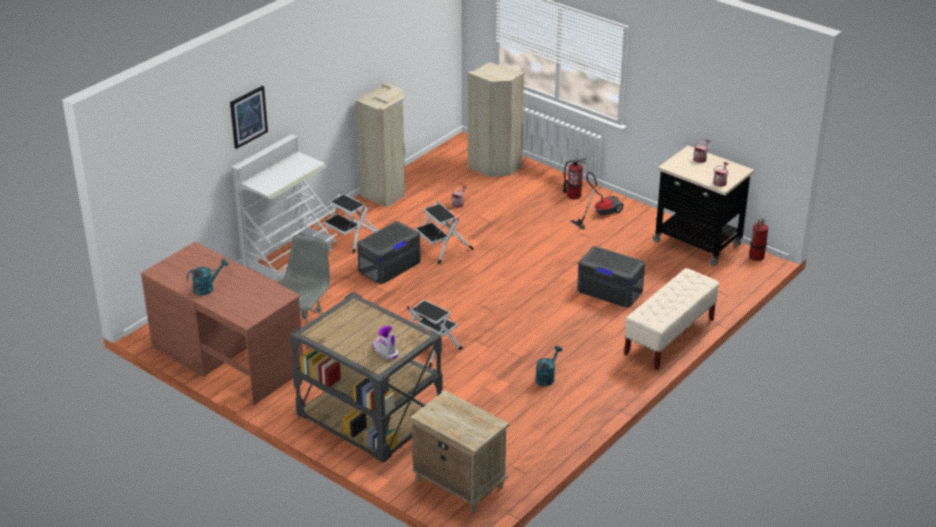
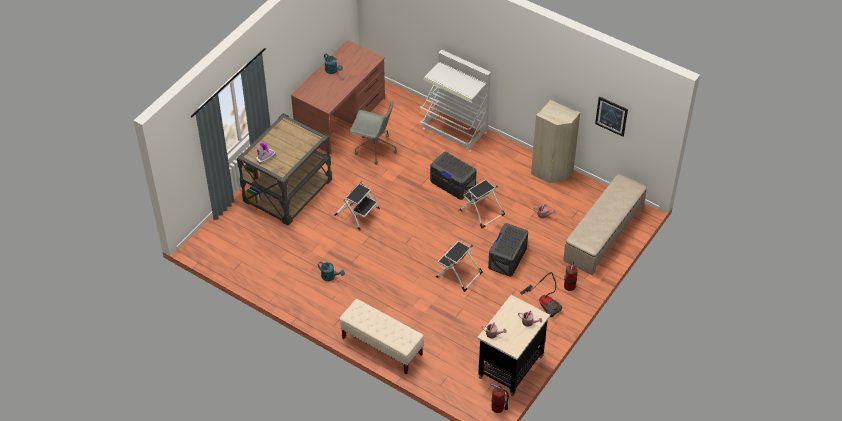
camera: 85 degrees right, 15 degrees up
picture [230,86,268,149] -> picture moved to [595,97,628,136]
step ladder [323,192,378,254] -> step ladder moved to [436,241,483,292]
beige nightstand [410,391,509,513] -> none
beige cabinet [468,62,524,177] -> beige bench [563,174,647,275]
grey storage box [577,246,645,308] -> grey storage box moved to [488,223,528,277]

